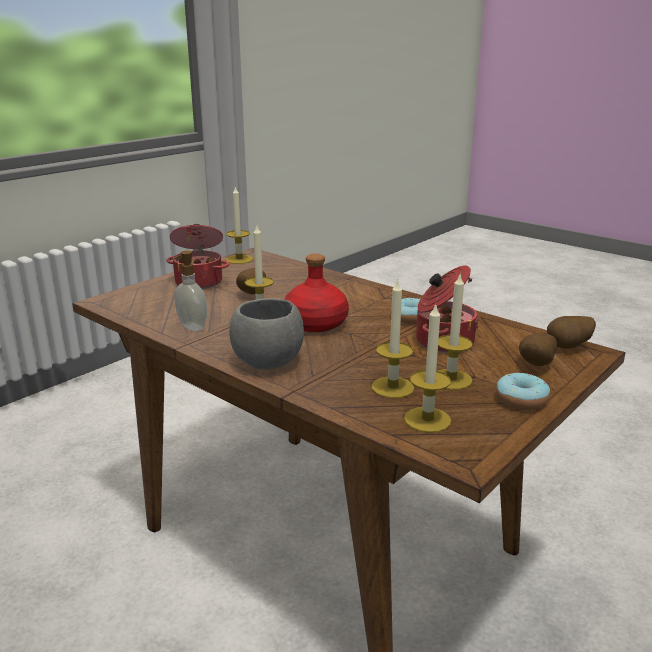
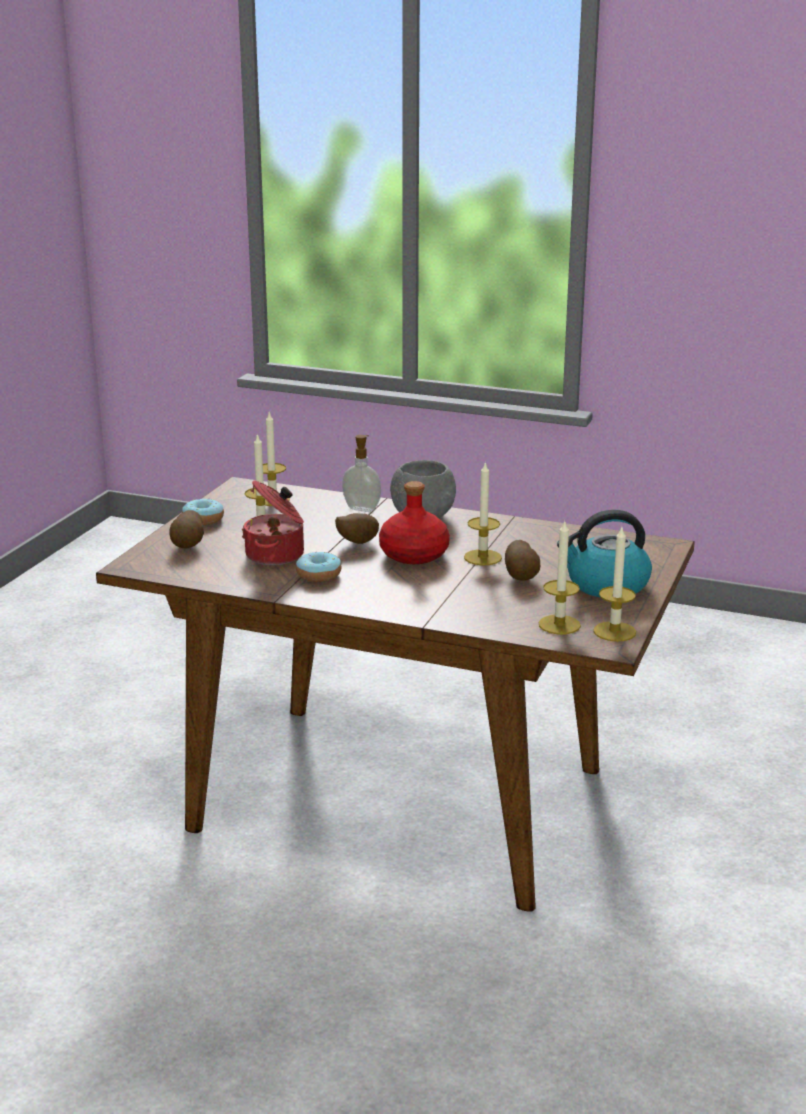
camera: 160 degrees right, 0 degrees up
cooking pot [166,224,229,289] -> kettle [557,510,652,598]
soap dispenser [173,251,207,331] -> soap dispenser moved to [342,435,381,512]
candle [371,278,414,398] -> candle moved to [539,522,581,634]
potato [547,316,596,349] -> potato moved to [335,513,379,544]

